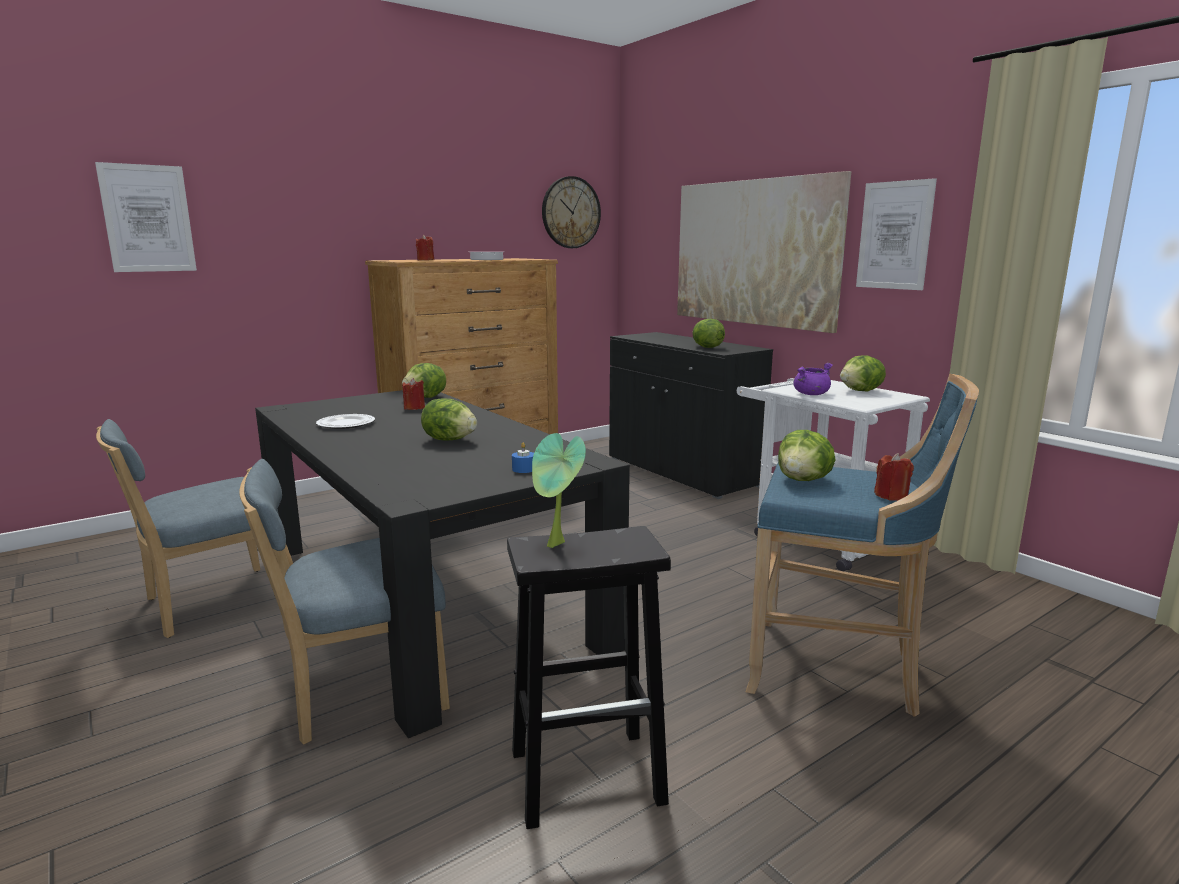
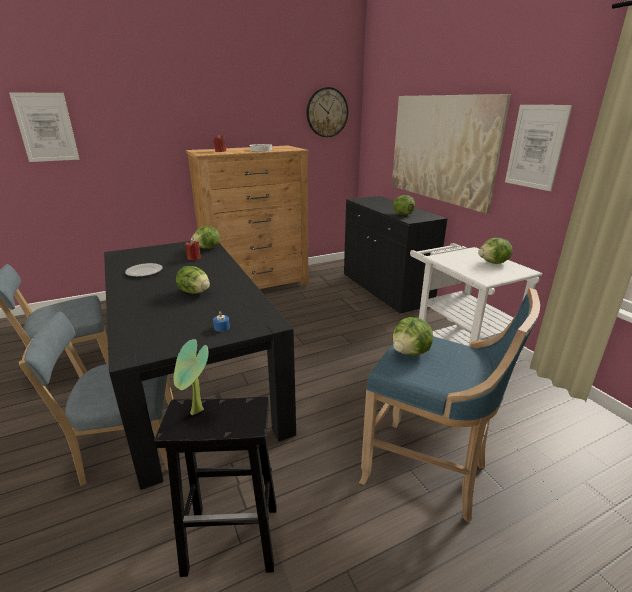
camera: 10 degrees right, 10 degrees up
purple cooking pot [793,363,833,395] -> none
red candle [874,453,914,501] -> none

